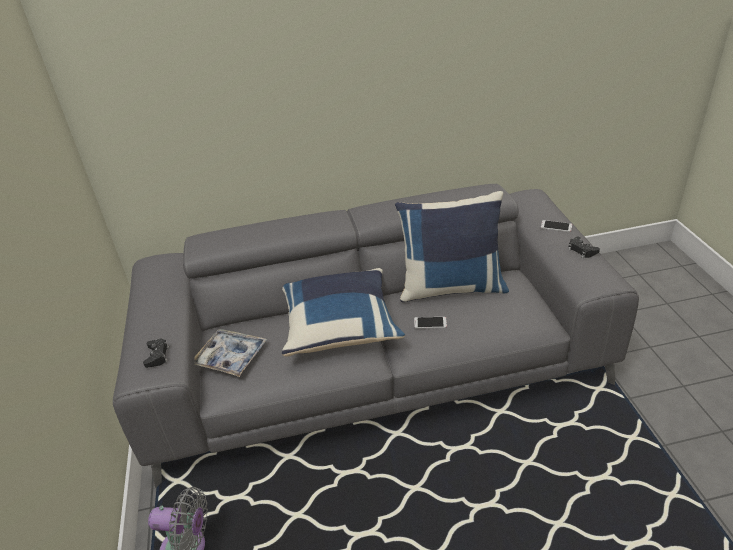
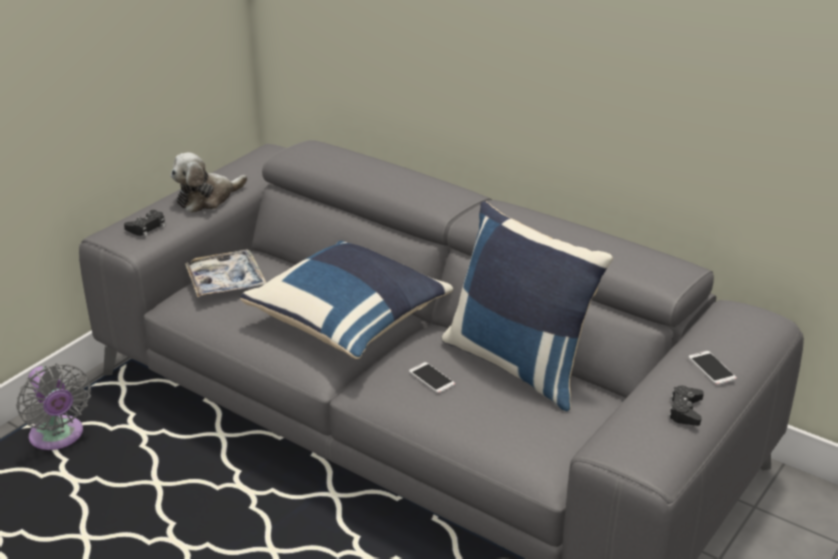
camera: 45 degrees right, 5 degrees down
none -> plush toy [171,152,248,213]

